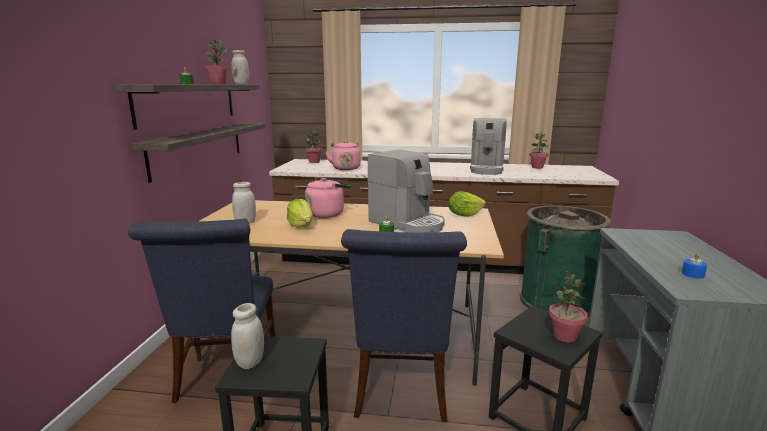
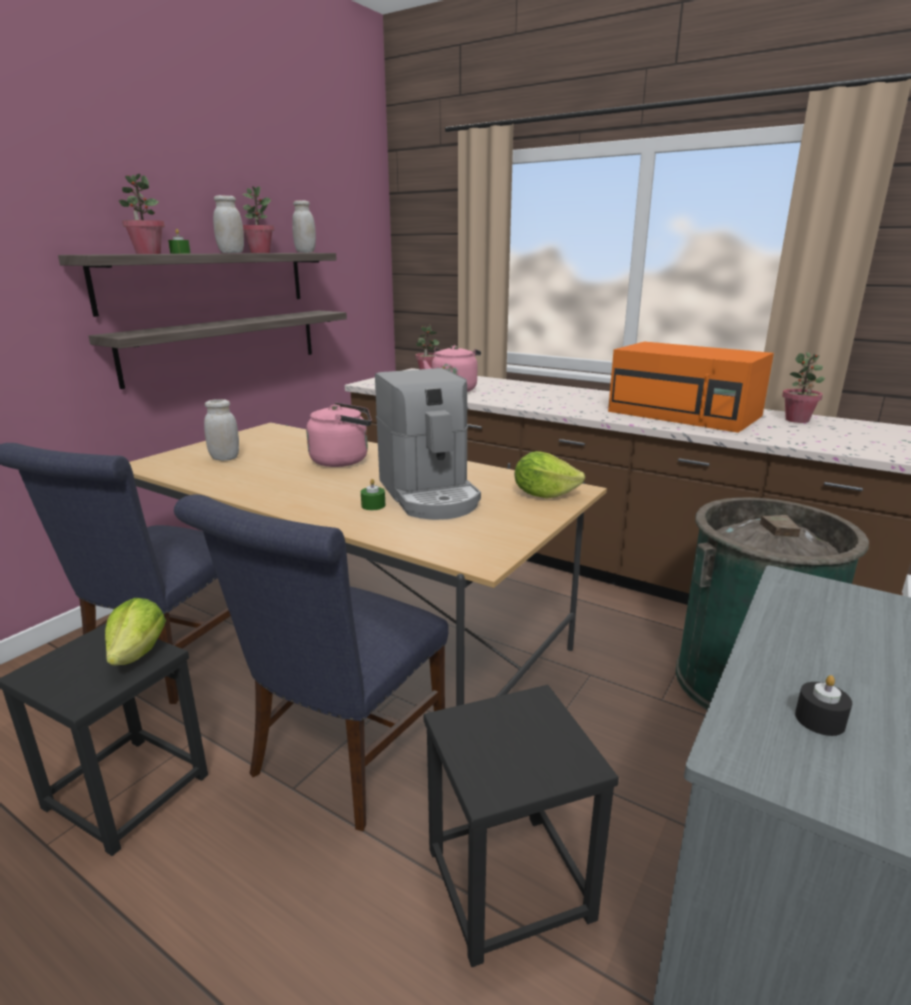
camera: 25 degrees right, 5 degrees up
white jar [231,303,264,369] -> white jar moved to [213,195,244,253]
lettuce [287,199,313,228] -> lettuce moved to [105,598,166,665]
coffee machine [470,118,507,175] -> orange microwave [608,342,774,433]
potted plant [549,271,588,342] -> potted plant moved to [119,174,165,254]
blue candle [682,253,707,278] -> black candle [795,675,852,736]

